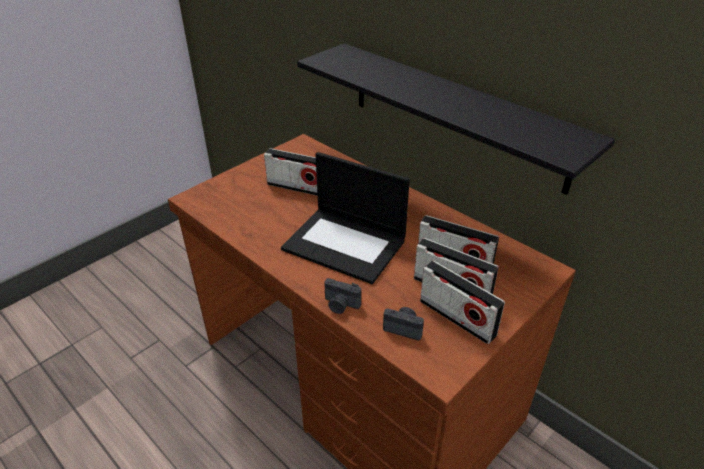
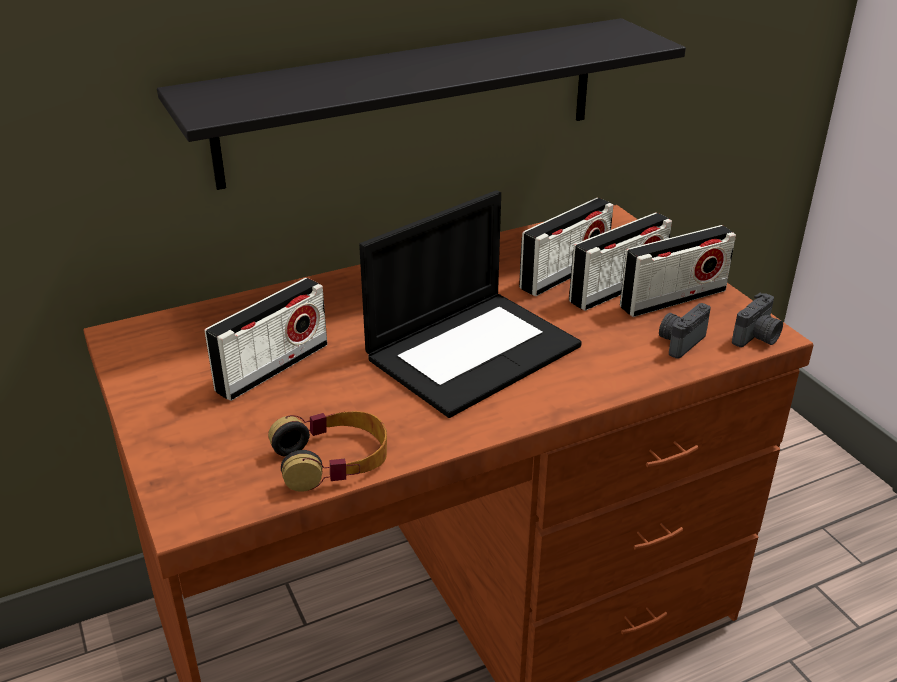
camera: 70 degrees left, 5 degrees down
camera [324,278,361,314] -> camera moved to [732,292,783,347]
none -> headphones [268,411,387,492]

